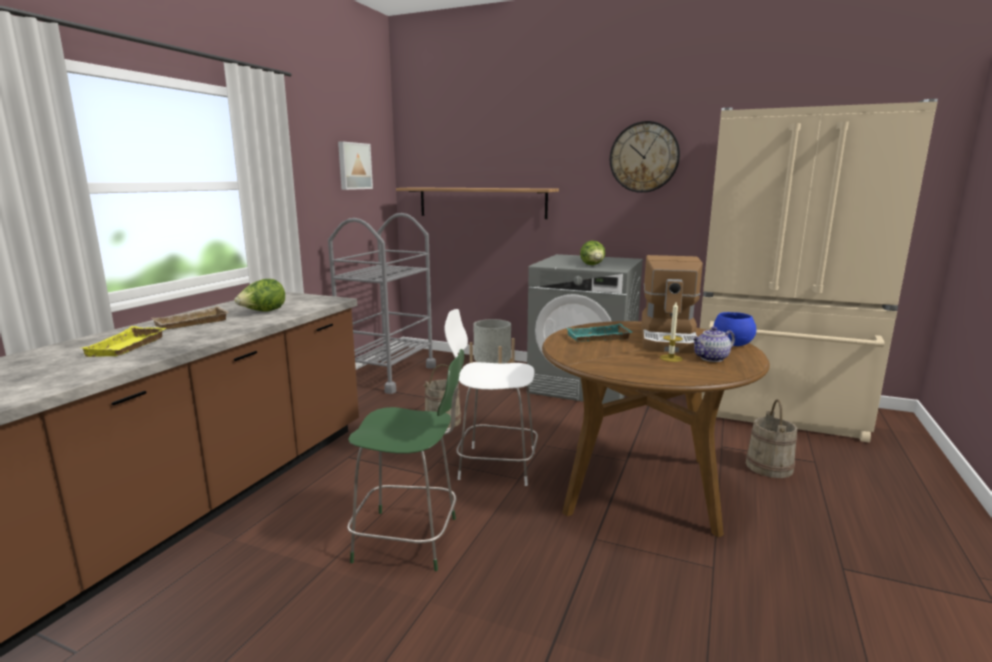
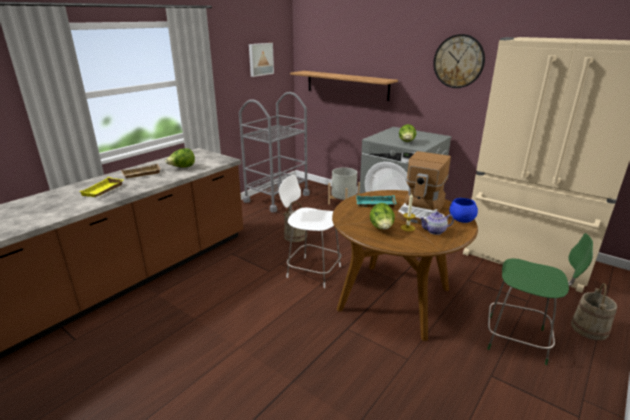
camera: 15 degrees right, 10 degrees up
green chair [347,349,464,571] -> green chair moved to [487,233,593,365]
beige bucket [746,399,797,478] -> beige bucket moved to [571,283,617,340]
none -> lettuce [370,203,395,230]

